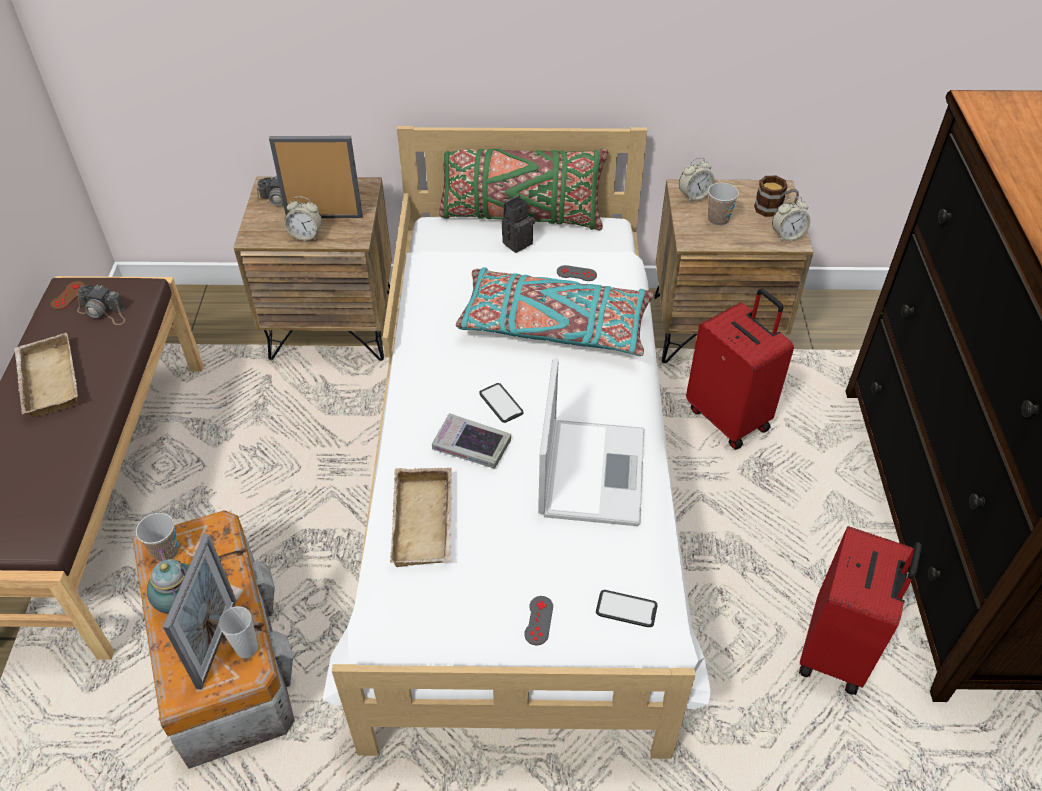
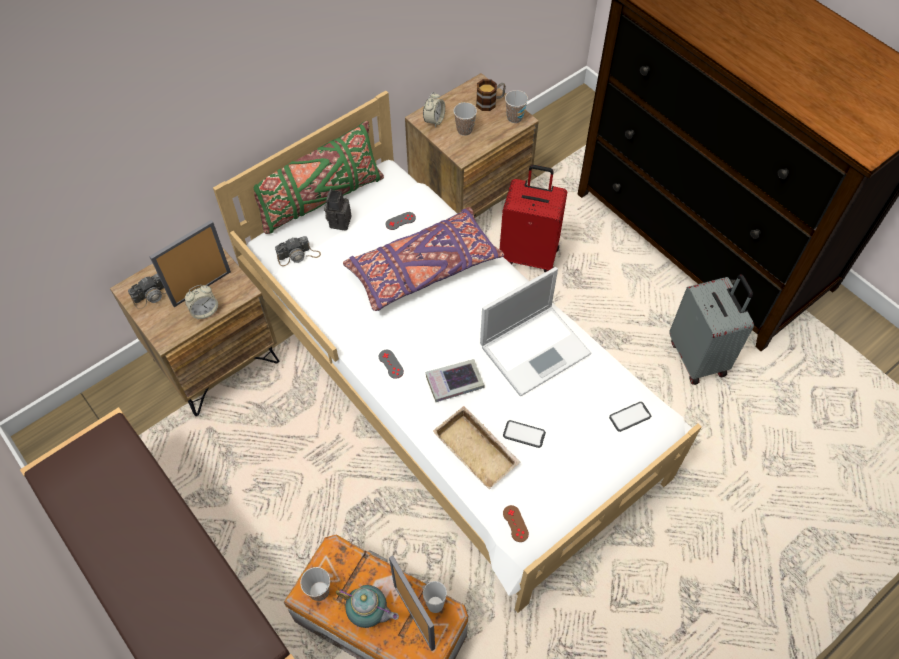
camera: 40 degrees left, 10 degrees up
beige tray [14,333,78,417] -> none
brown game controller [51,281,85,310] -> brown game controller moved to [503,505,529,542]
camera [77,284,125,325] -> camera moved to [275,236,321,266]
turquoise pillow [456,267,654,356] -> purple pillow [343,207,504,311]
phone [479,383,524,423] -> phone moved to [503,420,546,448]
grey game controller [524,596,553,645] -> grey game controller moved to [379,350,404,379]
laptop [538,359,644,526] -> laptop turned 90 degrees clockwise [480,267,591,396]
alarm clock [772,197,810,242] -> cup [505,90,528,123]
red suitcase [799,526,922,695] -> grey suitcase [669,274,754,385]

